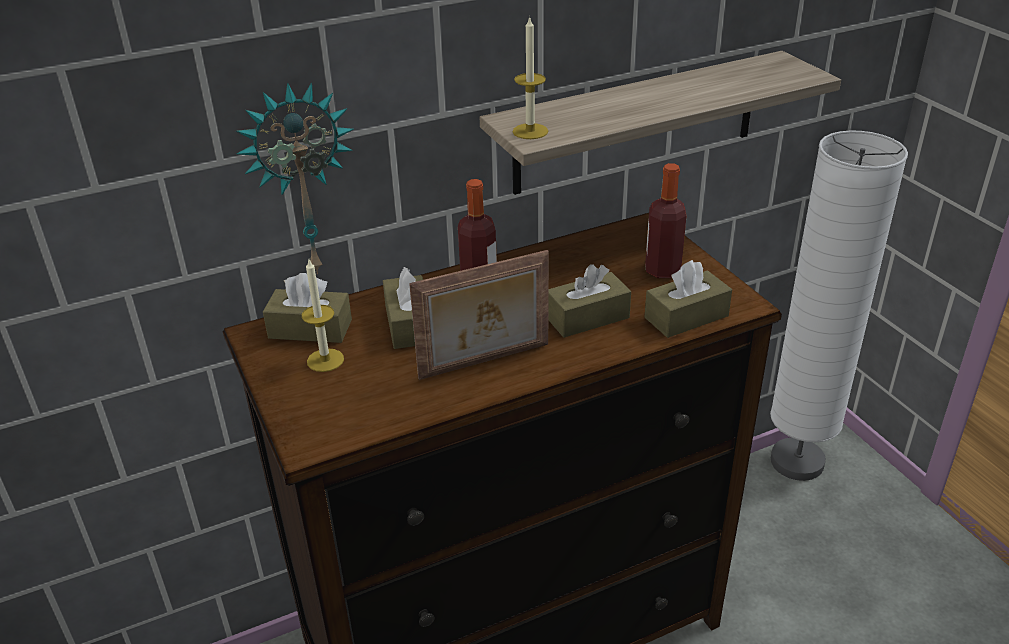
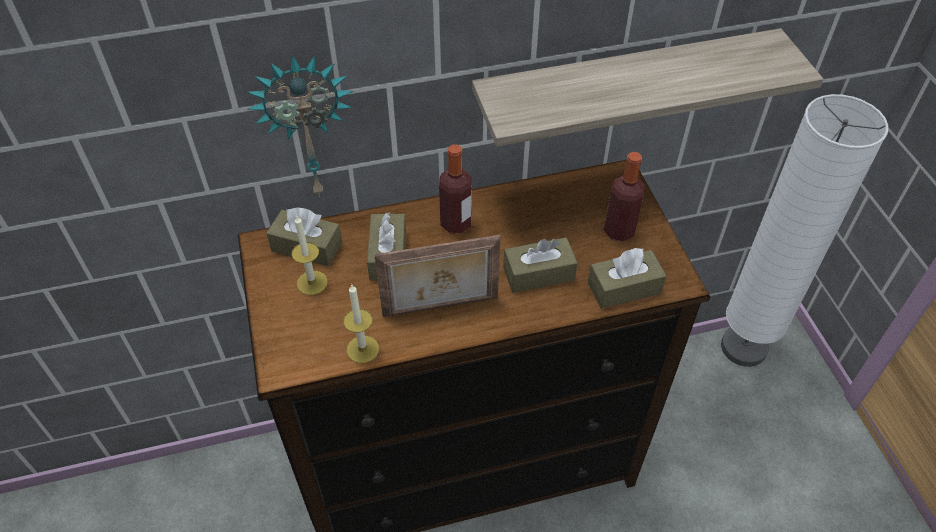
camera: 10 degrees right, 15 degrees up
candle [512,16,548,139] -> candle moved to [343,285,379,363]

